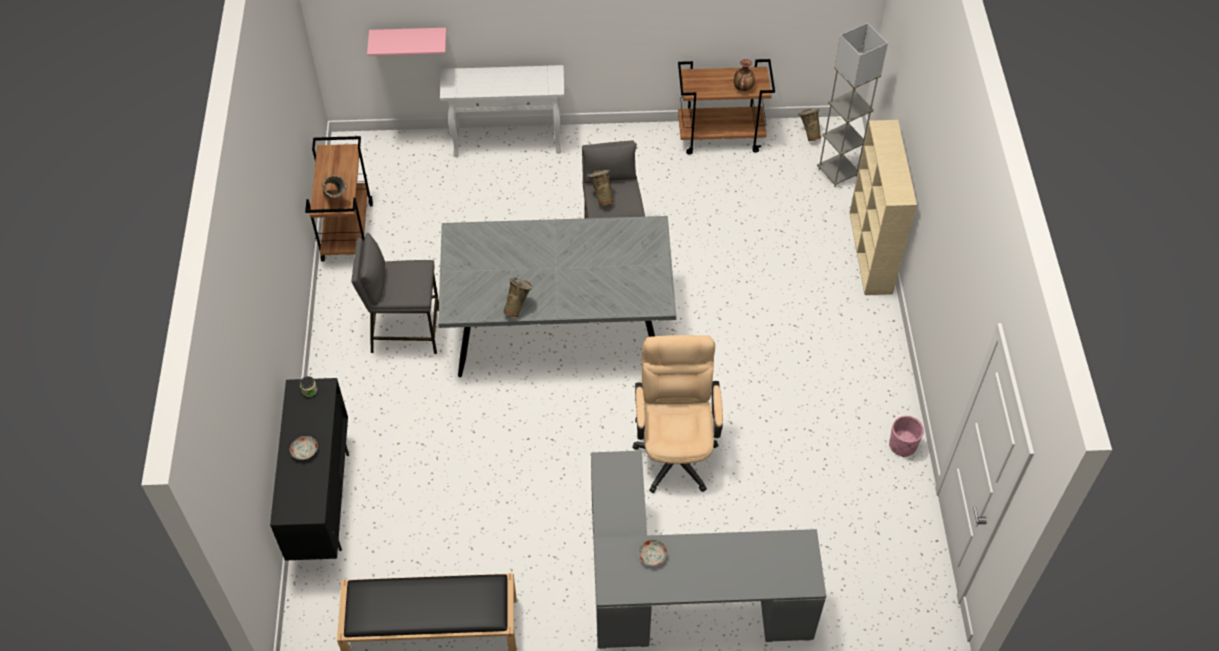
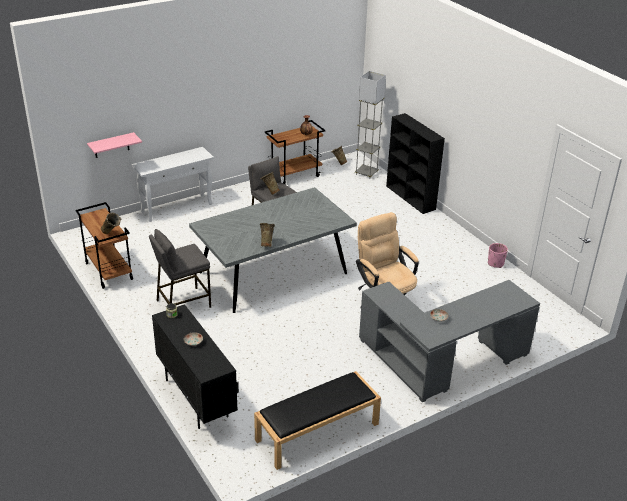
camera: 30 degrees left, 20 degrees down
beige bookcase [849,120,917,295] -> black bookcase [386,113,445,214]

